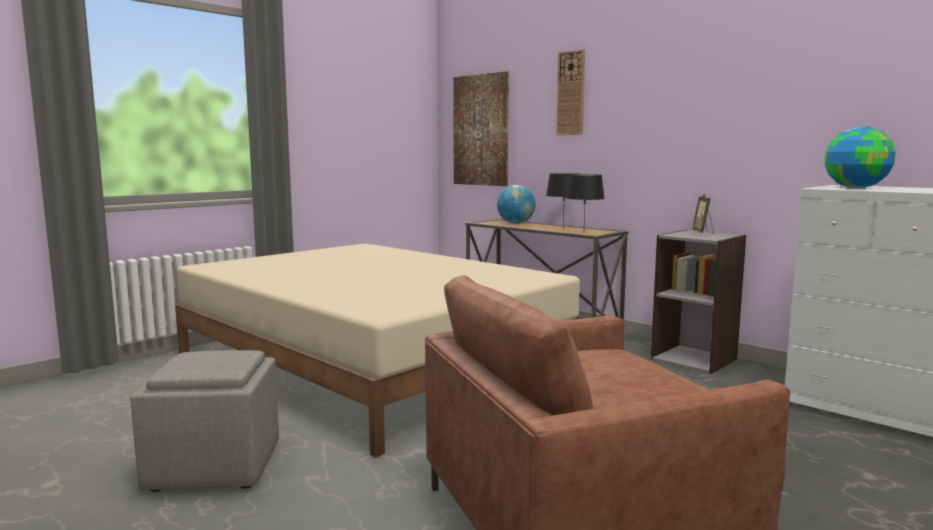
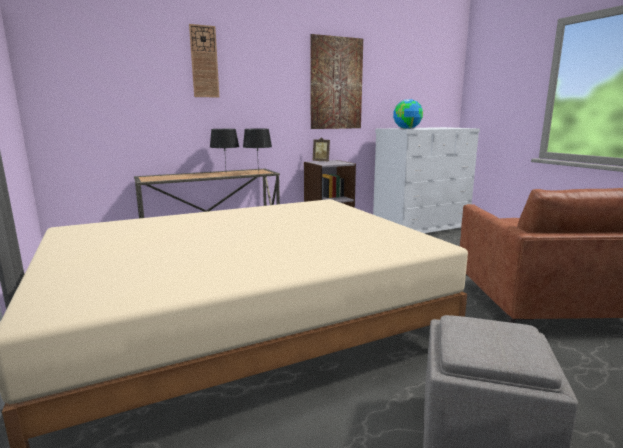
camera: 70 degrees left, 5 degrees up
picture [453,71,509,186] -> picture moved to [310,34,363,129]
globe [497,185,536,224] -> none

